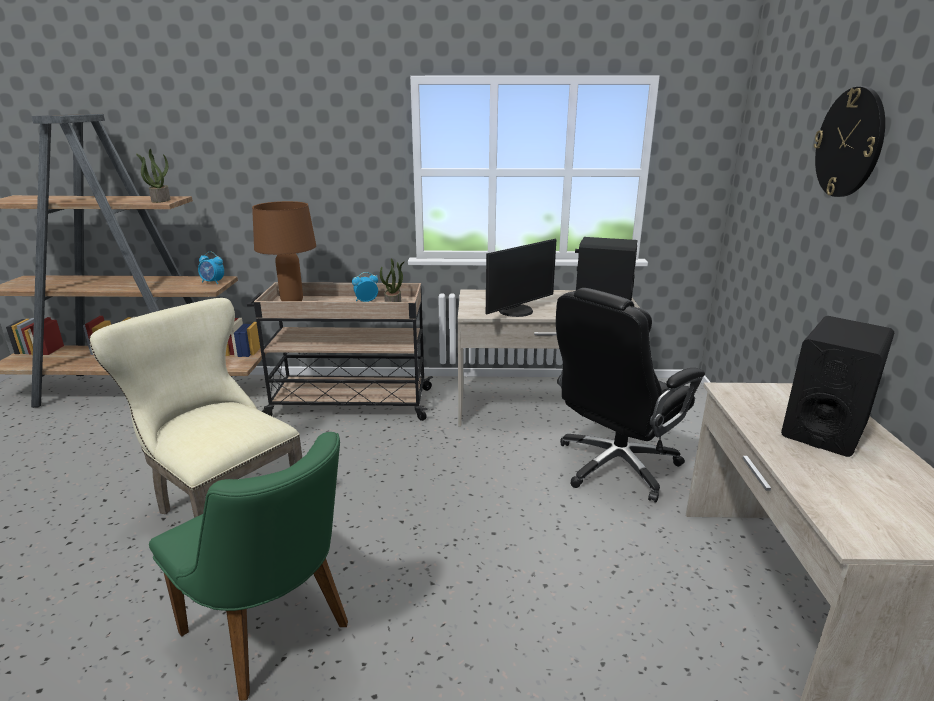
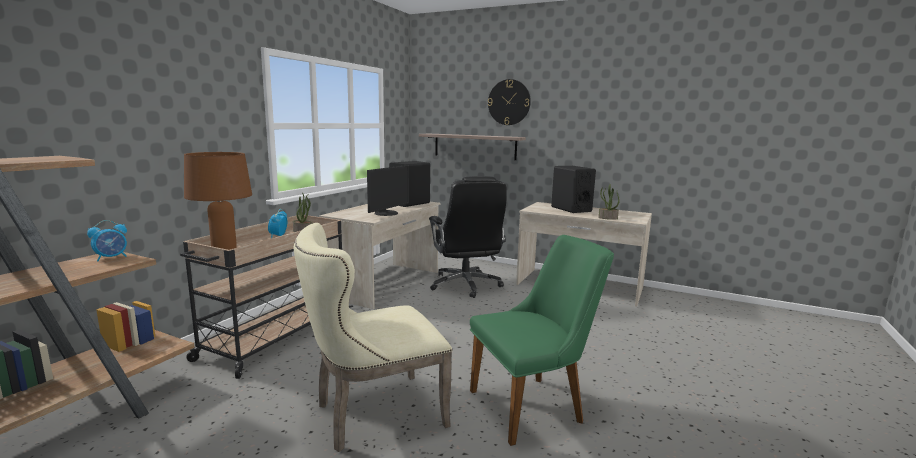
camera: 65 degrees left, 10 degrees down
potted plant [136,149,170,203] -> potted plant moved to [598,184,620,220]
monitor [486,239,556,317] -> monitor turned 45 degrees clockwise [367,165,409,216]
none -> shelf [419,134,526,160]

